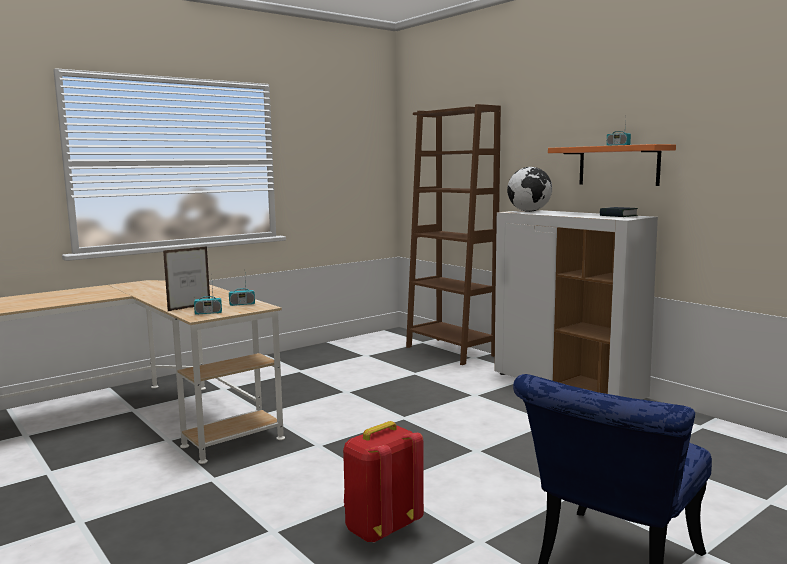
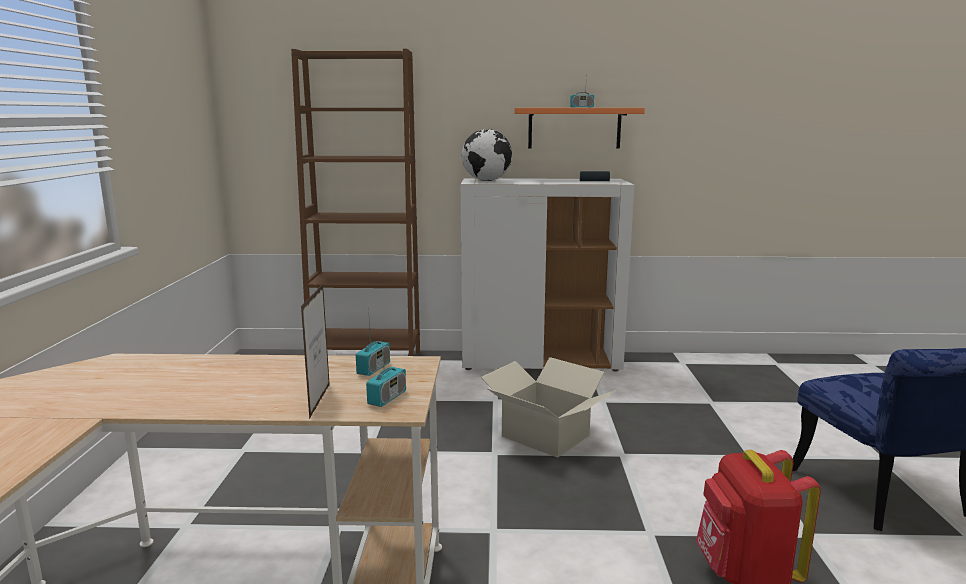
camera: 50 degrees left, 5 degrees up
none -> cardboard box [481,357,617,458]

